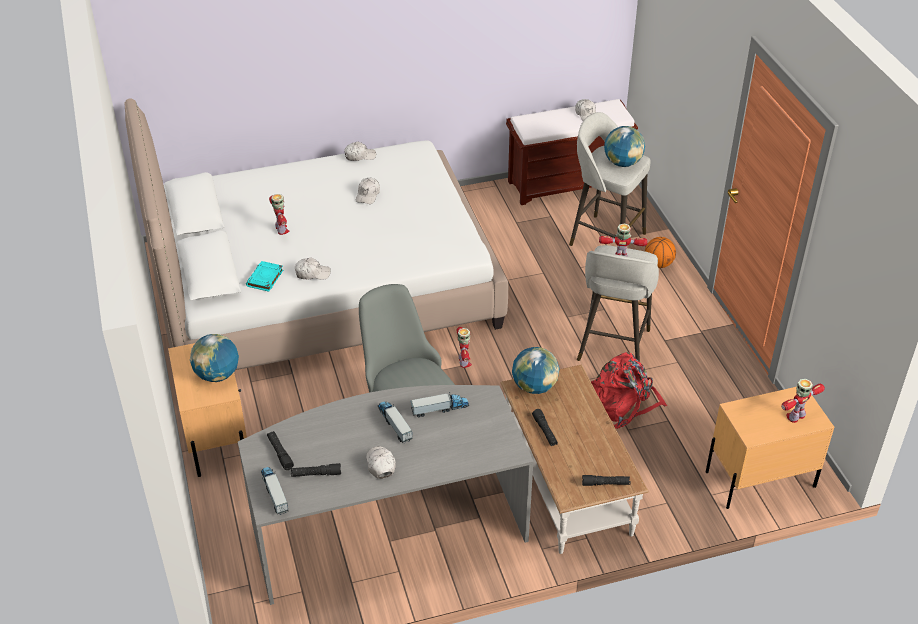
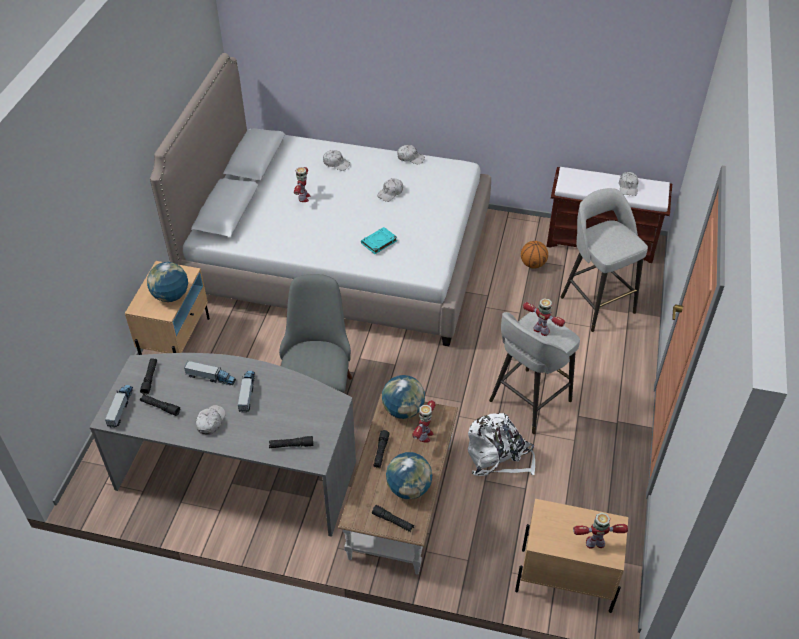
camera: 30 degrees right, 5 degrees up
turquoise book [246,261,283,292] -> turquoise book moved to [361,227,397,254]
white cap [295,257,331,280] -> white cap moved to [323,150,351,171]
toy truck [411,392,469,417] -> toy truck moved to [184,361,236,385]
toy robot [456,327,472,368] -> toy robot moved to [412,400,436,443]
red backpack [591,352,668,429] -> white backpack [468,413,535,476]
globe [604,126,645,167] -> globe moved to [386,452,432,499]
basketball [645,237,676,268] -> basketball moved to [521,241,548,268]
none -> black flashlight [269,436,313,448]

